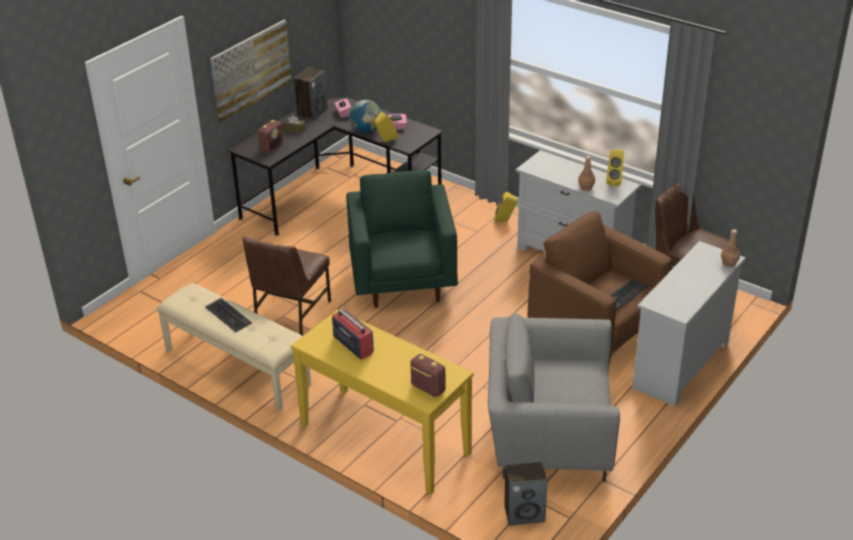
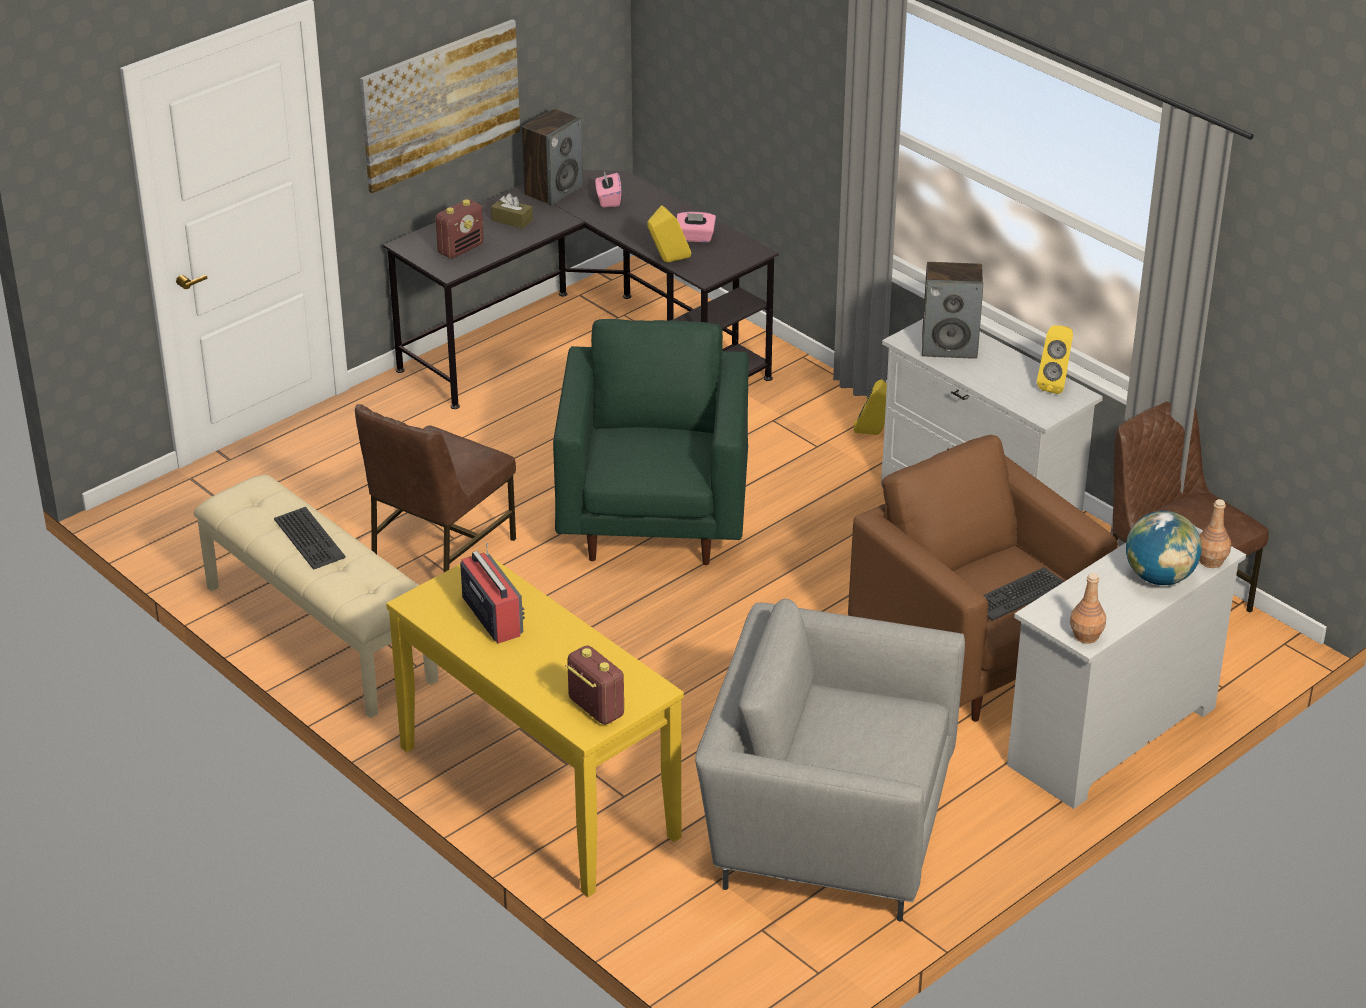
camera: 10 degrees right, 0 degrees up
globe [349,100,381,133] -> globe moved to [1126,511,1202,585]
speaker [504,462,548,526] -> speaker moved to [922,262,983,359]
brown bottle [578,156,595,191] -> brown bottle moved to [1070,573,1106,644]

